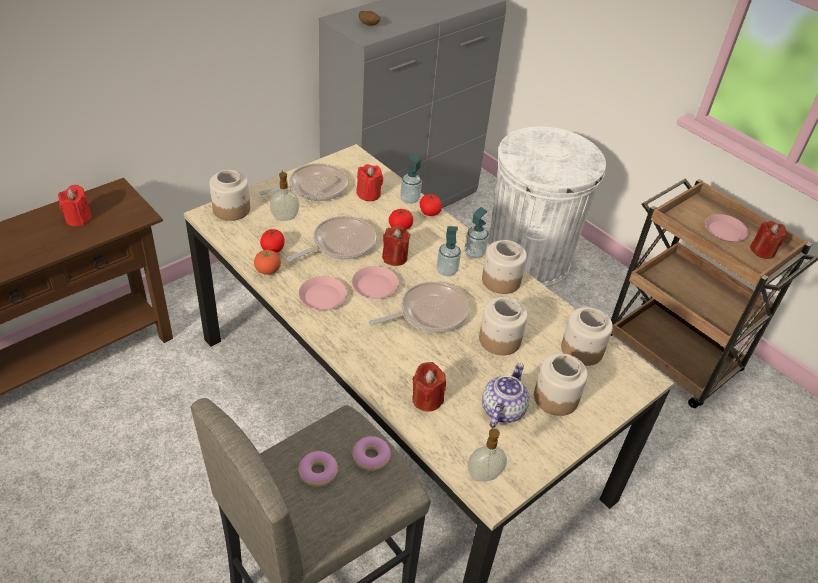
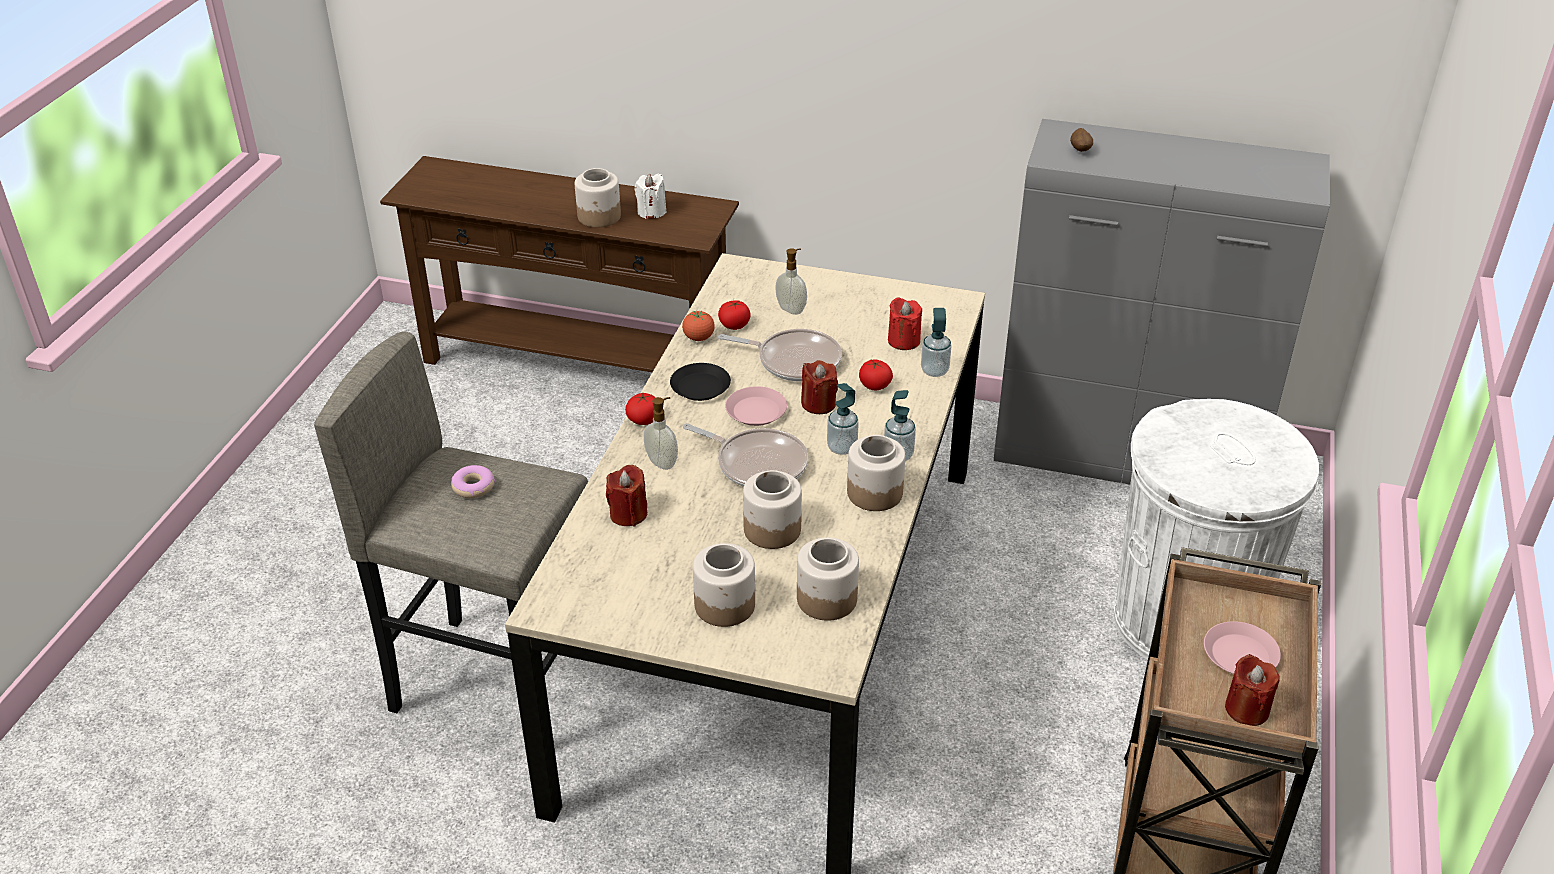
camera: 60 degrees right, 5 degrees down
red candle [58,185,92,226] -> white candle [635,173,667,219]
jar [209,170,250,221] -> jar moved to [575,168,621,227]
frying pan [260,163,348,201] -> none
pink plate [298,276,347,310] -> black plate [670,363,731,401]
donut [352,436,391,471] -> none
tomato [420,194,442,216] -> tomato moved to [625,393,655,425]
soap dispenser [468,423,507,481] -> soap dispenser moved to [644,397,678,470]
teapot [482,363,529,428] -> none

